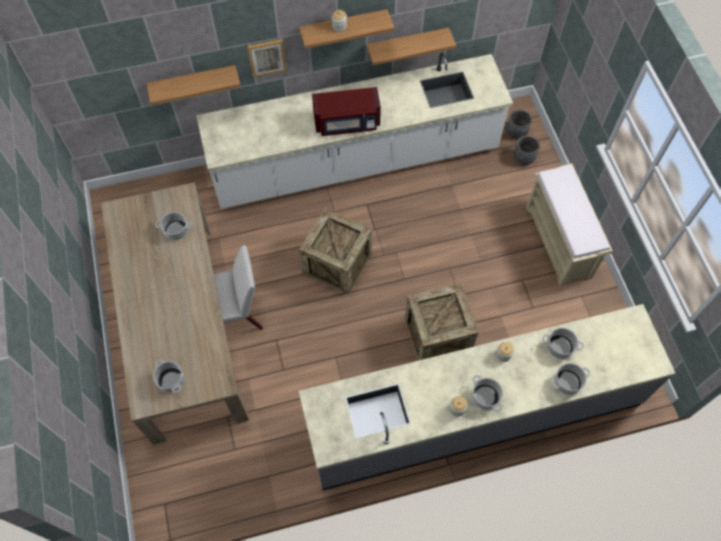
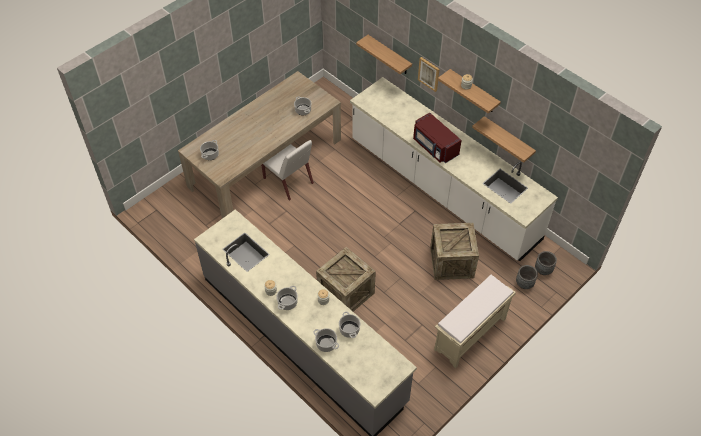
camera: 60 degrees right, 10 degrees down
crate [299,208,372,295] -> crate moved to [430,223,479,280]

